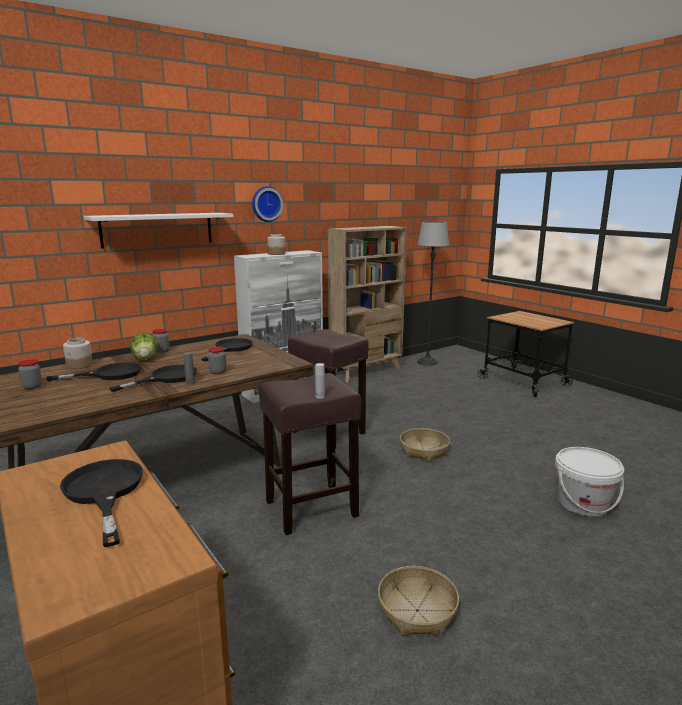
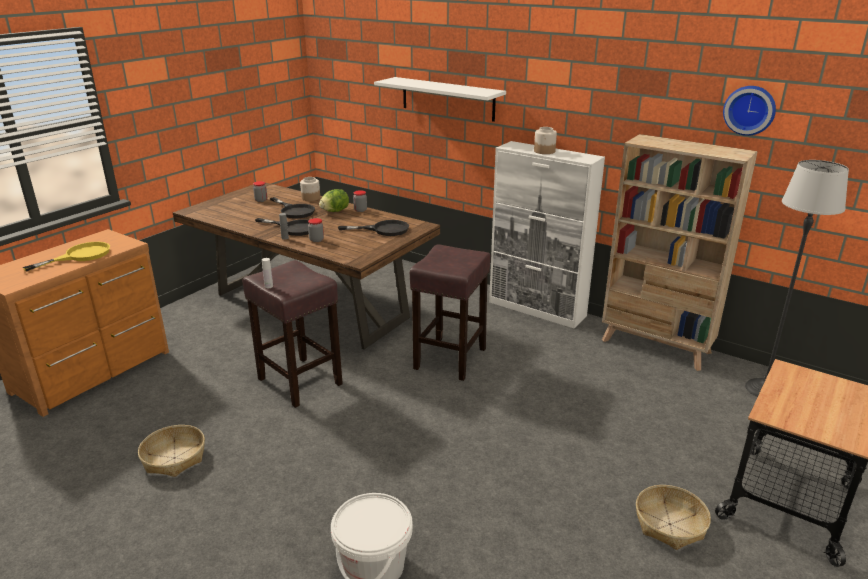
camera: 70 degrees right, 10 degrees up
black frying pan [60,459,143,547] -> yellow frying pan [22,242,110,271]
wall clock [252,186,283,222] -> wall clock moved to [723,86,776,136]
basket [400,428,450,462] -> basket moved to [636,485,711,550]

